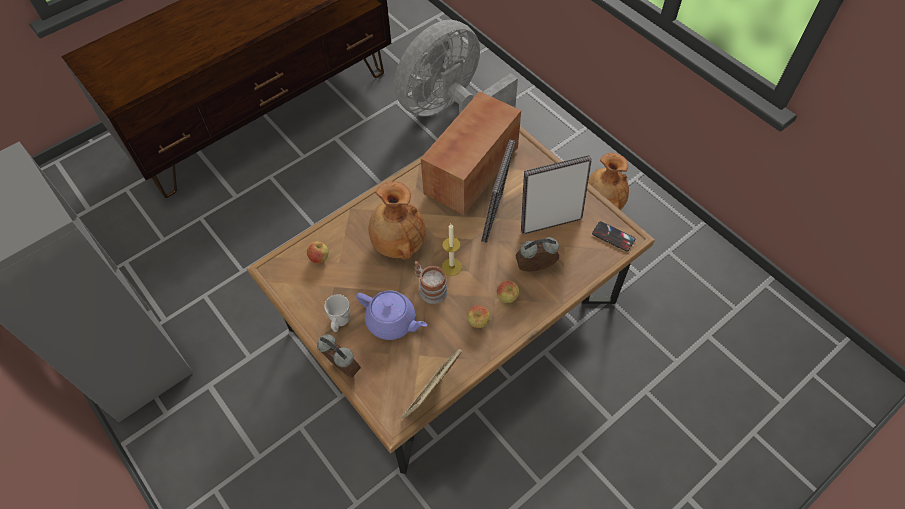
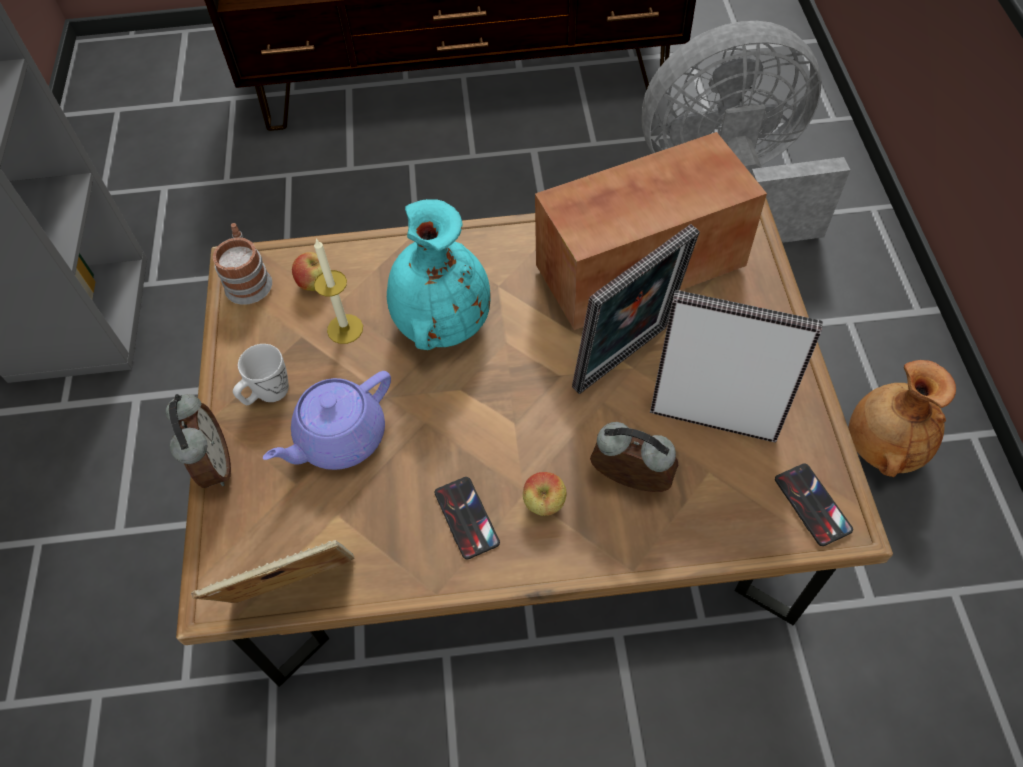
camera: 35 degrees right, 0 degrees up
purple teapot [356,290,427,340] -> purple teapot turned 75 degrees clockwise [263,371,391,470]
brown vase [369,181,426,260] -> turquoise vase [387,199,491,350]
mug [415,261,448,304] -> mug moved to [213,223,272,305]
candle [442,224,462,276] -> candle moved to [314,238,363,344]
apple [467,305,490,328] -> phone [435,477,500,559]

